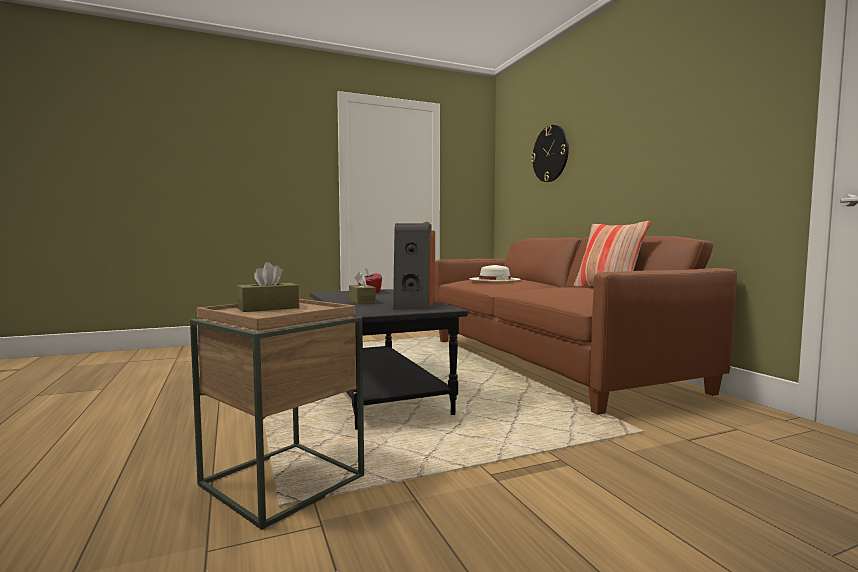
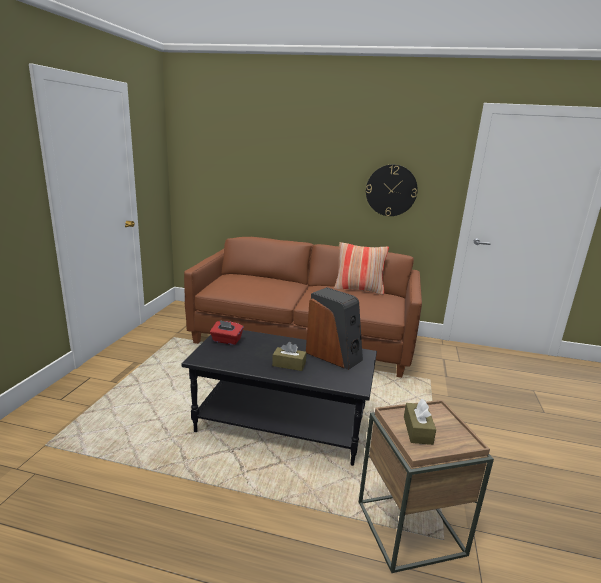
camera: 55 degrees left, 15 degrees up
white hat [469,265,521,281] -> none
wall clock [531,125,569,182] -> wall clock moved to [366,164,418,216]

